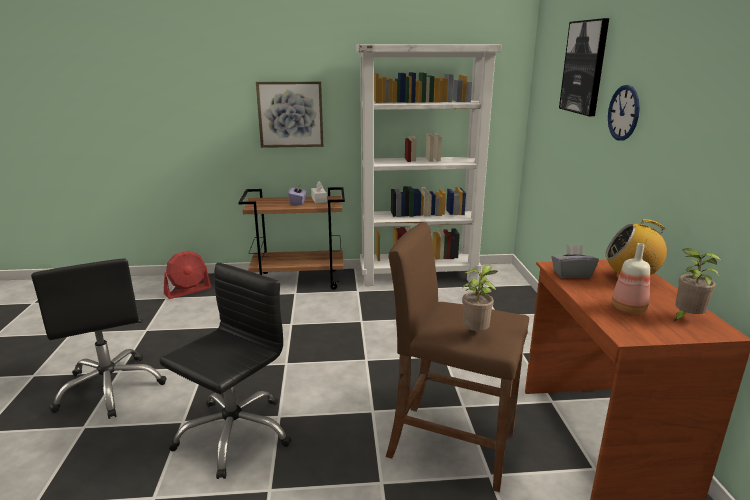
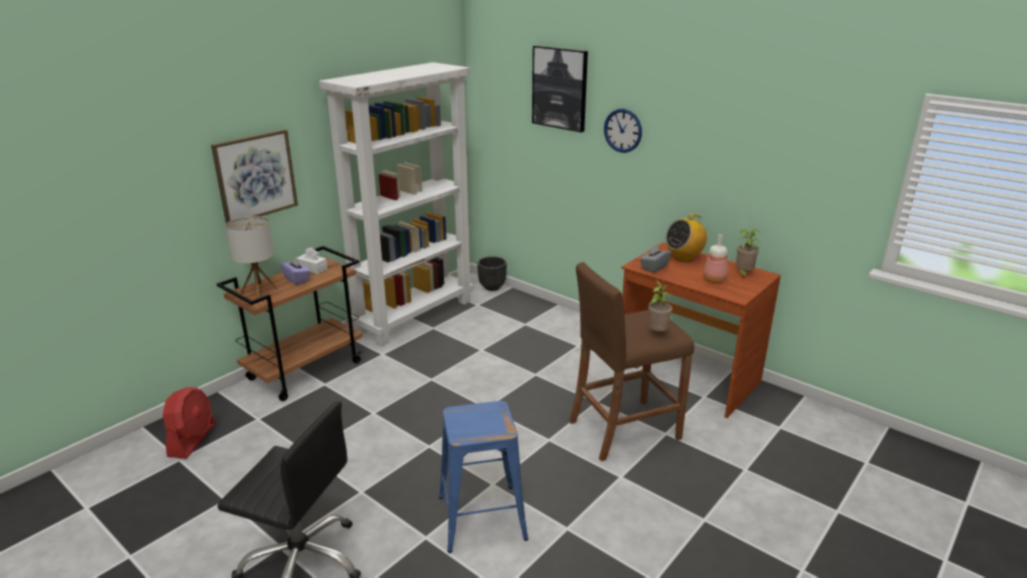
camera: 45 degrees left, 5 degrees up
black office chair [159,262,292,479] -> blue stool [439,401,528,553]
none -> table lamp [225,216,279,298]
none -> black planter [477,256,507,291]

